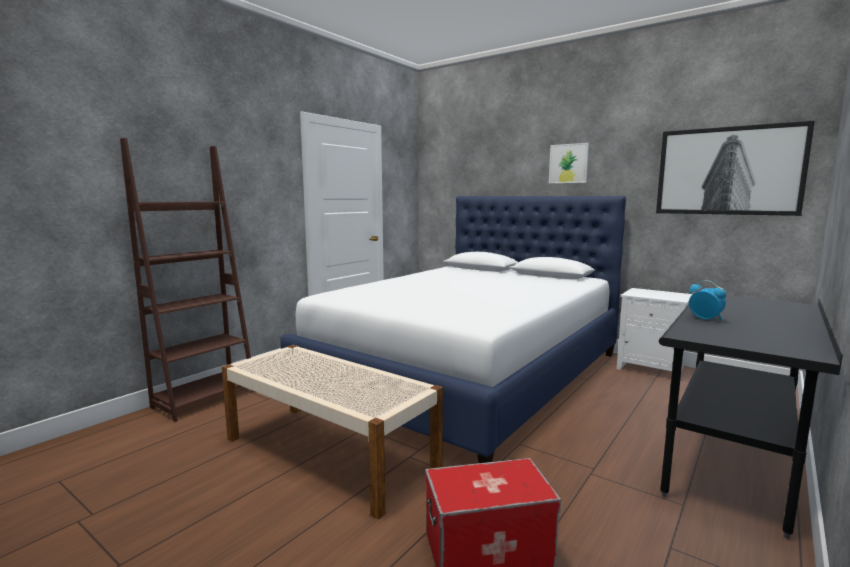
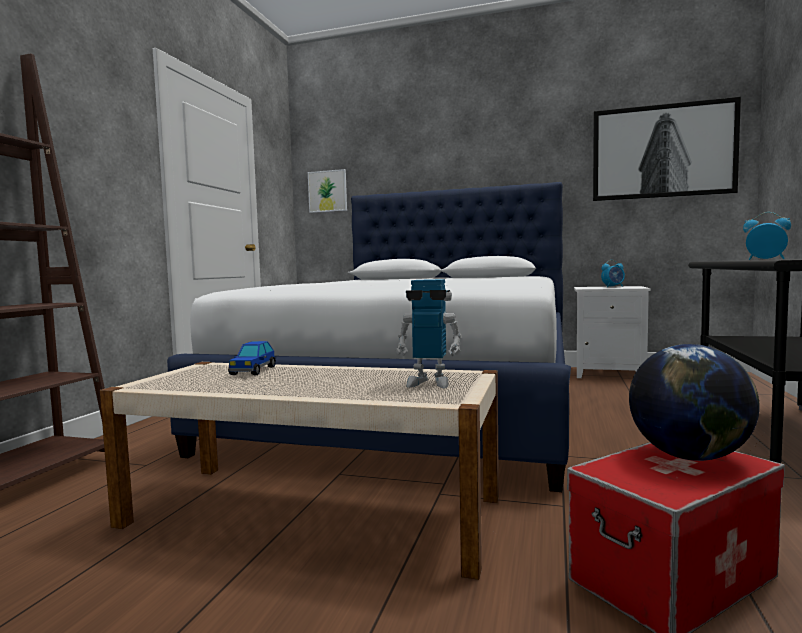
camera: 20 degrees left, 5 degrees down
picture [549,143,589,183] -> picture moved to [308,169,347,213]
none -> toy car [228,341,276,375]
none -> toy robot [396,279,462,388]
none -> alarm clock [601,260,625,287]
none -> globe [629,344,760,461]

